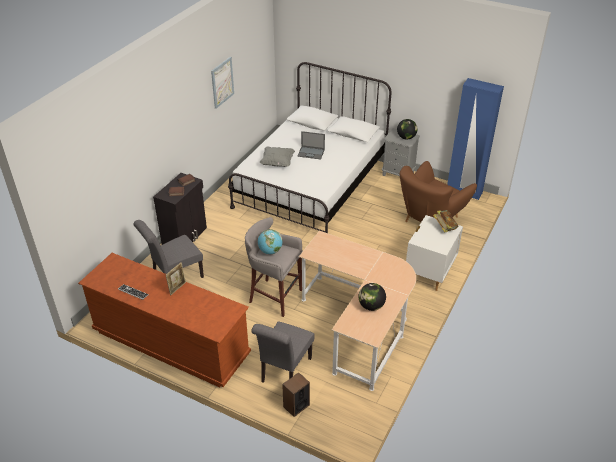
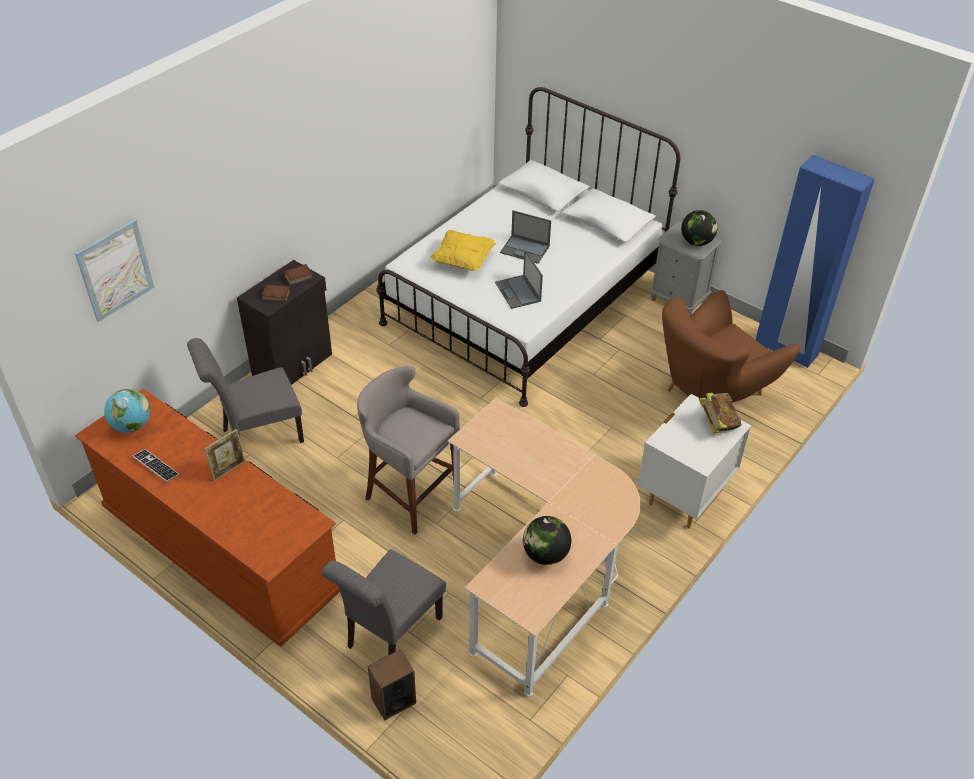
camera: 10 degrees right, 5 degrees up
picture [211,57,234,109] -> picture moved to [75,219,154,322]
globe [258,229,282,254] -> globe moved to [104,389,150,433]
grey pillow [260,146,295,167] -> yellow pillow [430,230,496,271]
none -> laptop [495,250,543,309]

